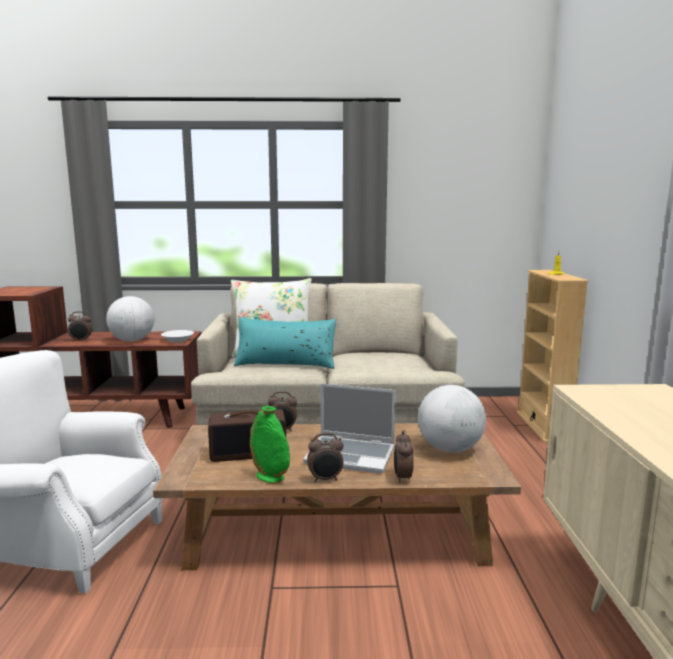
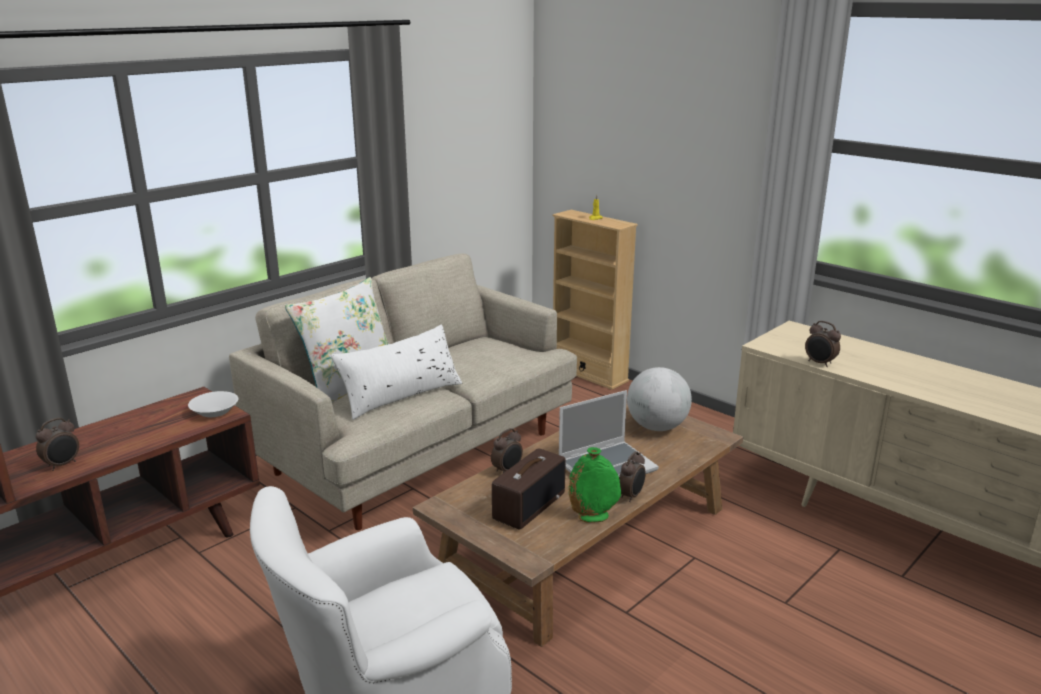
camera: 45 degrees left, 10 degrees up
globe [106,296,155,342] -> none
turquoise pillow [234,317,336,369] -> white pillow [331,324,462,420]
alarm clock [394,430,414,483] -> alarm clock moved to [805,321,841,367]

